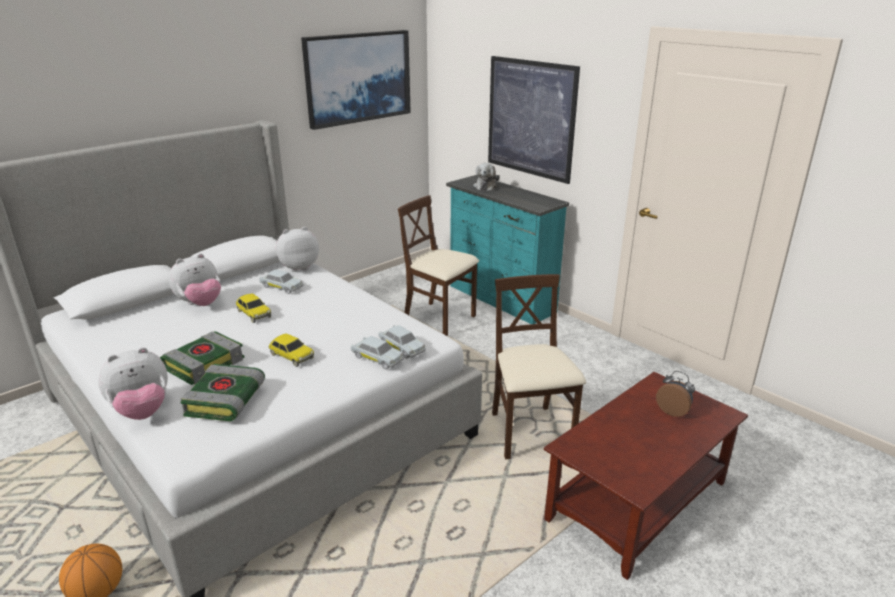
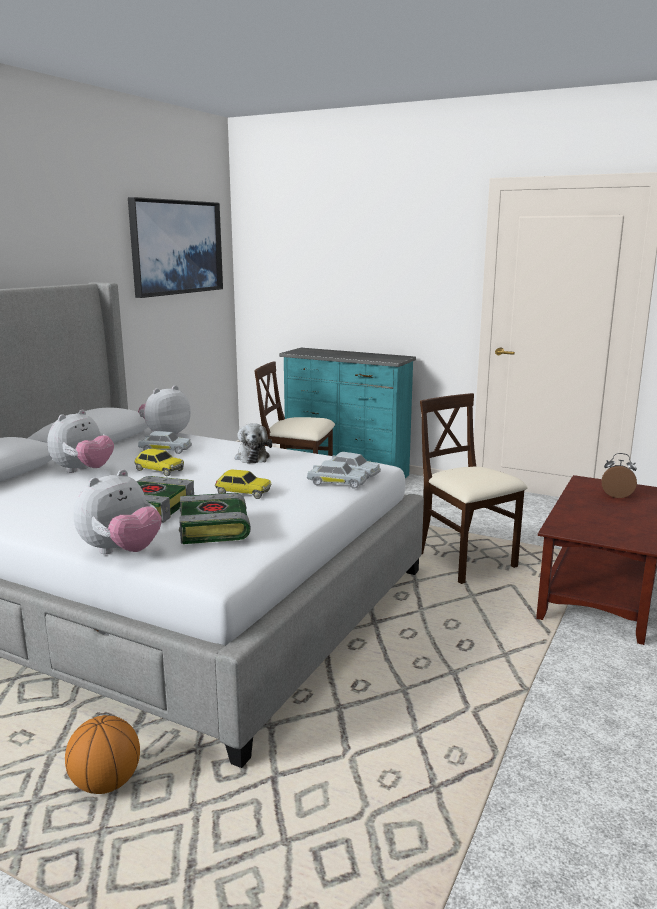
camera: 20 degrees left, 10 degrees down
plush toy [473,163,499,191] -> plush toy moved to [235,423,272,464]
picture [488,56,580,184] -> none

